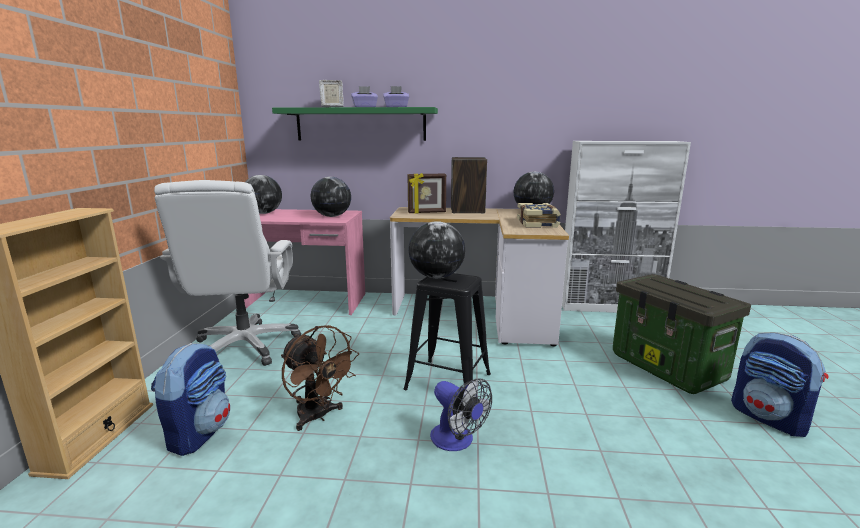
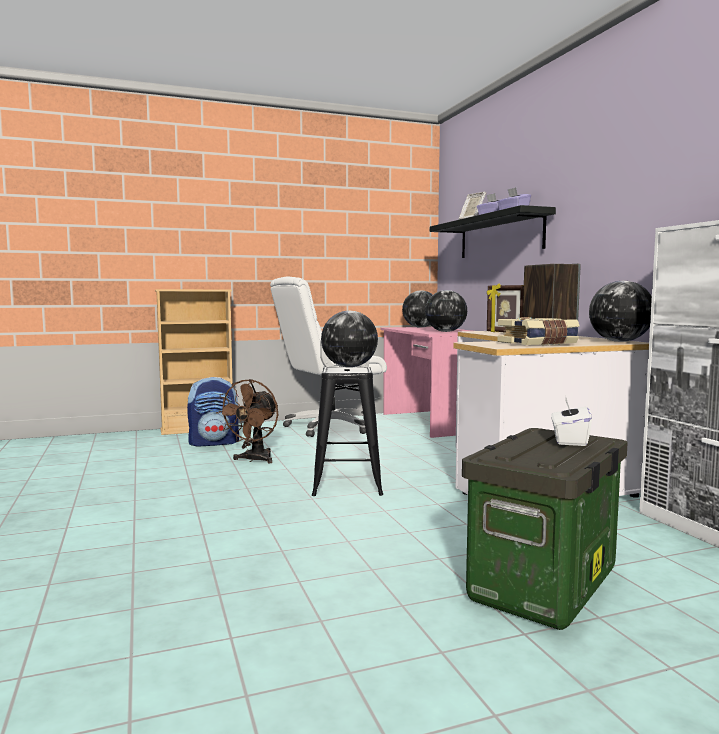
camera: 65 degrees right, 10 degrees down
green shelf [272,107,438,141] -> black shelf [430,205,556,258]
fan [430,378,492,451] -> none
backpack [731,332,828,437] -> none
none -> white tissue box [551,396,592,446]

